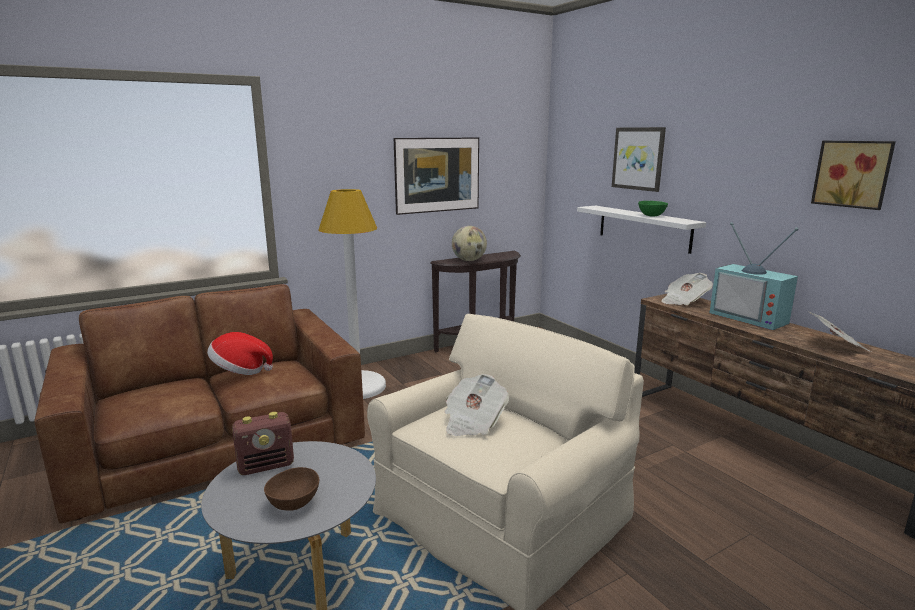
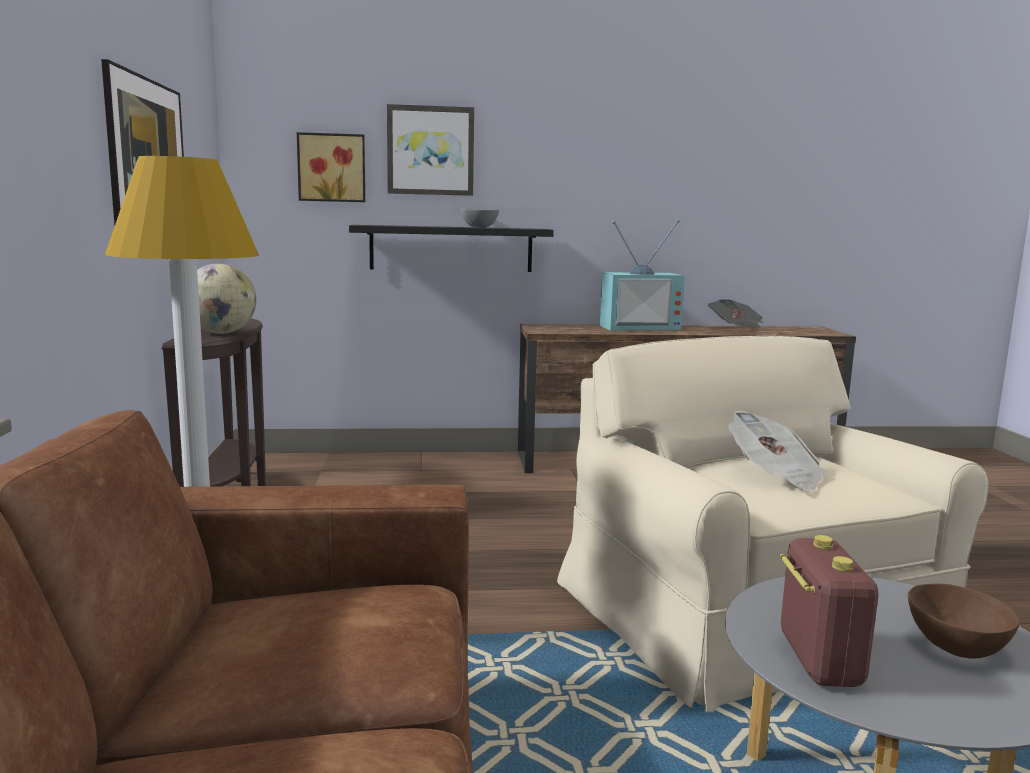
camera: 65 degrees left, 5 degrees down
hat [207,332,273,375] -> none
white shelf [577,206,706,254] -> black shelf [349,225,554,272]
green bowl [638,201,668,217] -> grey bowl [460,208,499,228]
newspaper [661,273,713,305] -> none
picture [811,141,896,210] -> picture moved to [297,132,365,202]

